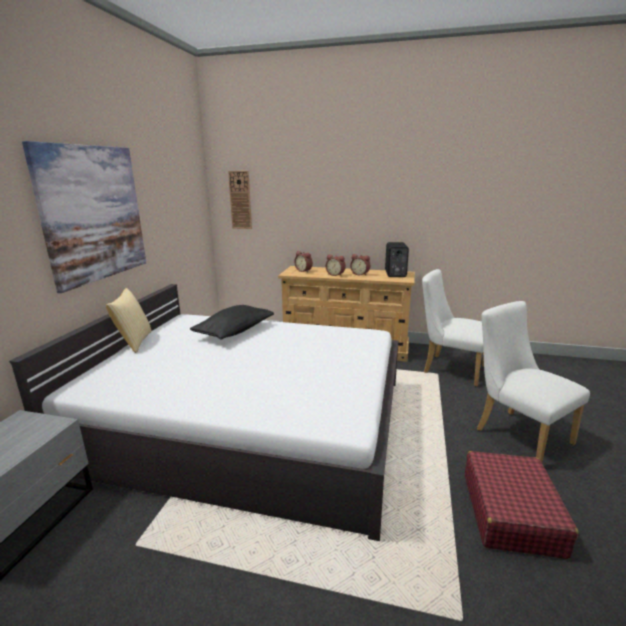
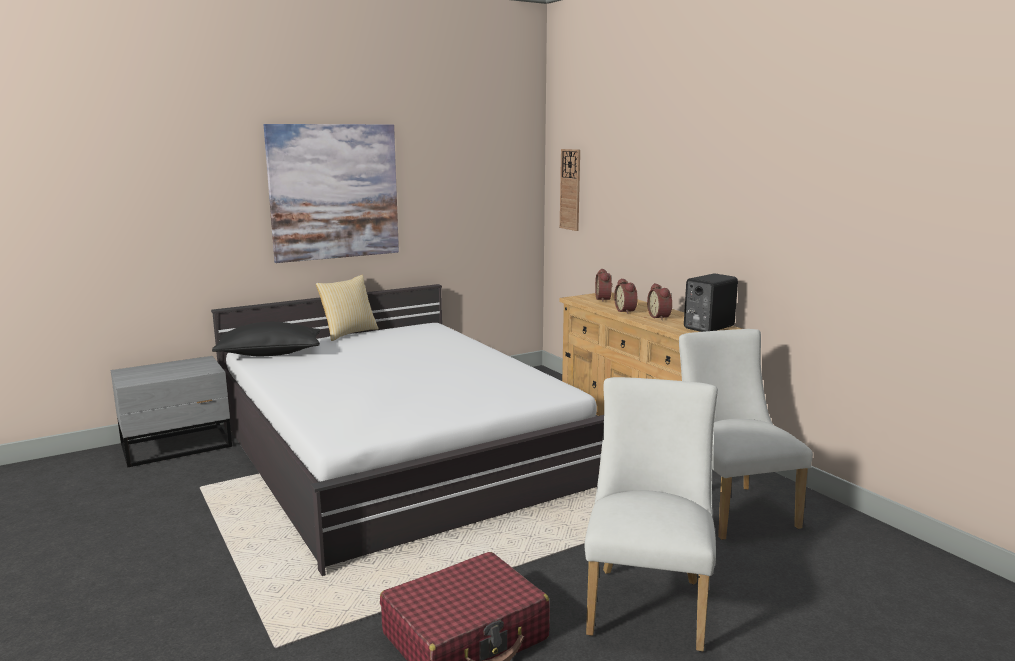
camera: 45 degrees right, 5 degrees down
black pillow [190,305,274,340] -> black pillow moved to [212,322,320,356]

